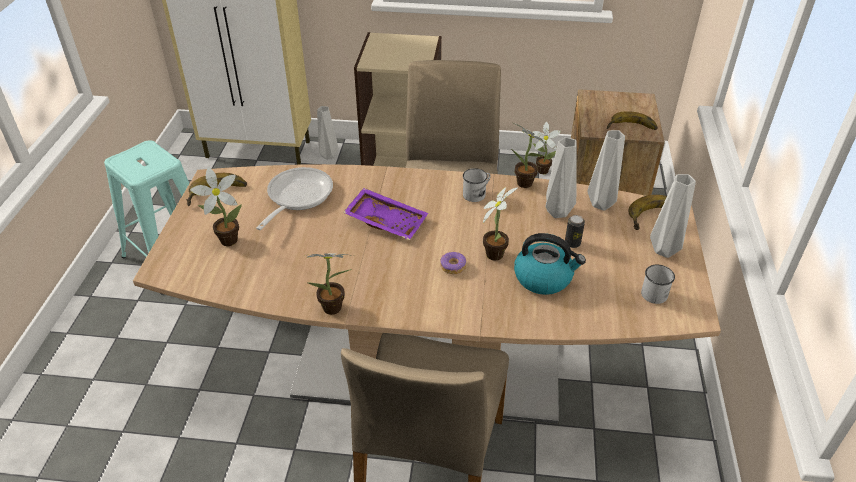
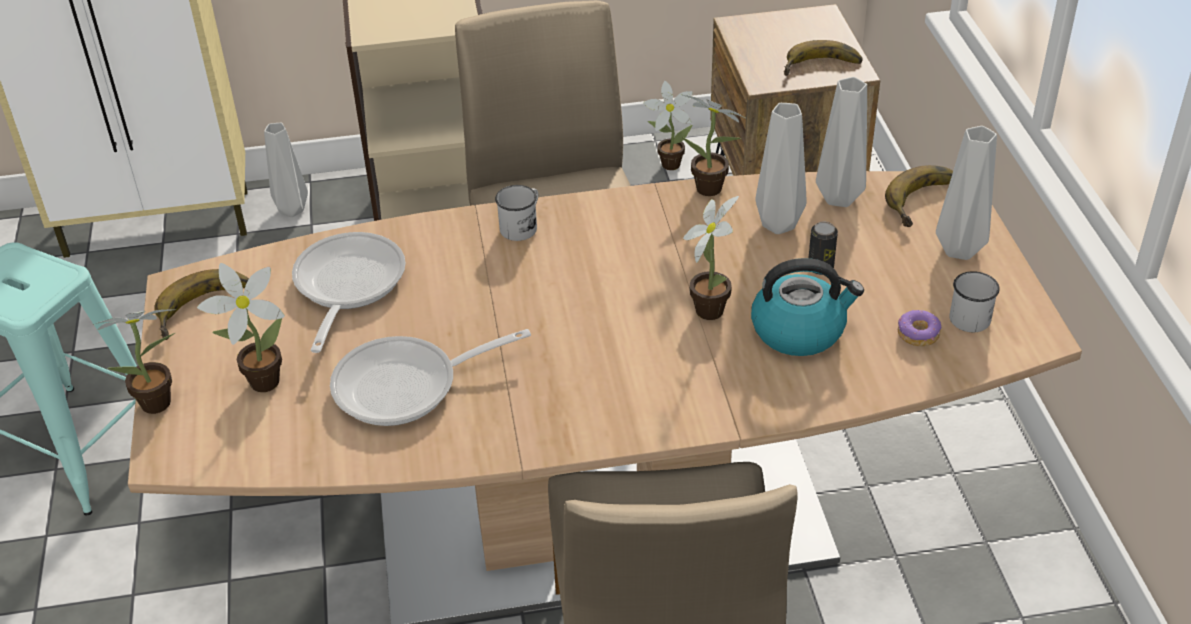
camera: 15 degrees left, 0 degrees up
potted plant [304,253,353,315] -> potted plant moved to [93,310,175,414]
purple tray [343,188,428,240] -> none
donut [440,252,466,274] -> donut moved to [898,310,941,346]
white mug [463,168,491,202] -> white mug moved to [495,185,538,241]
none -> frying pan [330,329,531,426]

